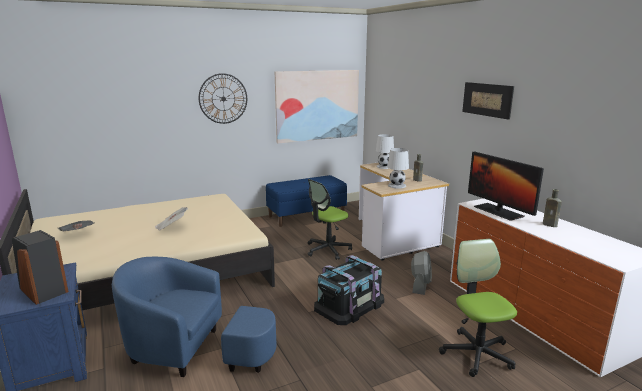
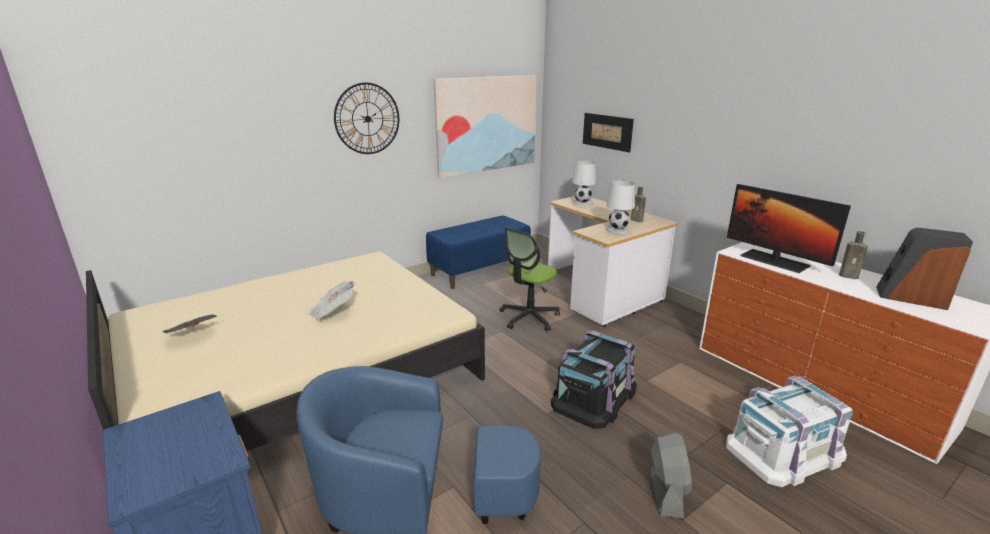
camera: 10 degrees left, 5 degrees up
speaker [12,230,69,305] -> speaker moved to [876,228,973,310]
grey fan [411,251,432,295] -> grey fan moved to [651,431,692,518]
office chair [439,239,517,377] -> white storage box [726,376,852,487]
picture [462,82,514,120] -> picture moved to [583,113,634,153]

